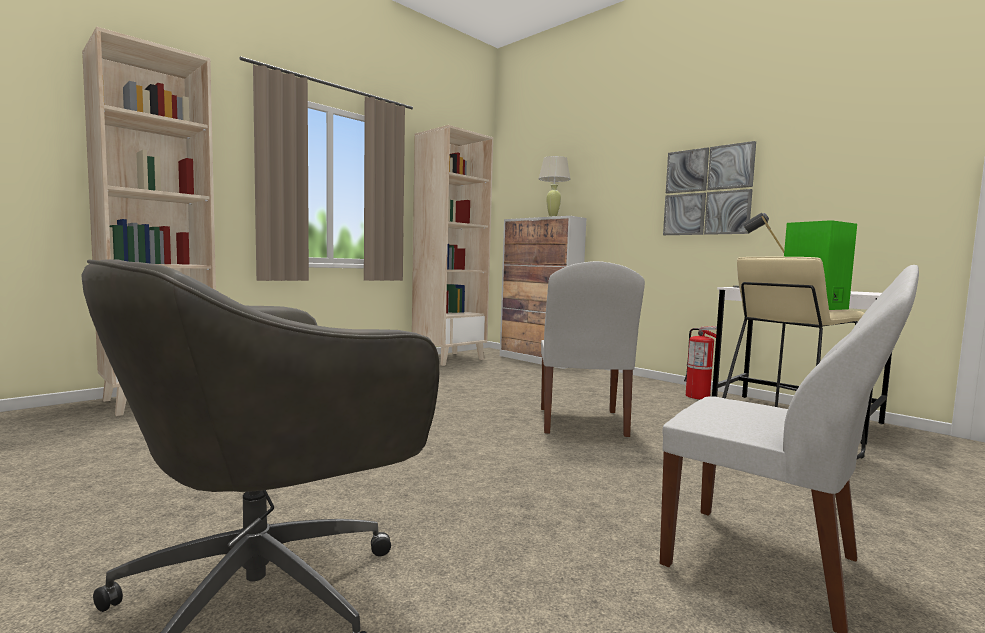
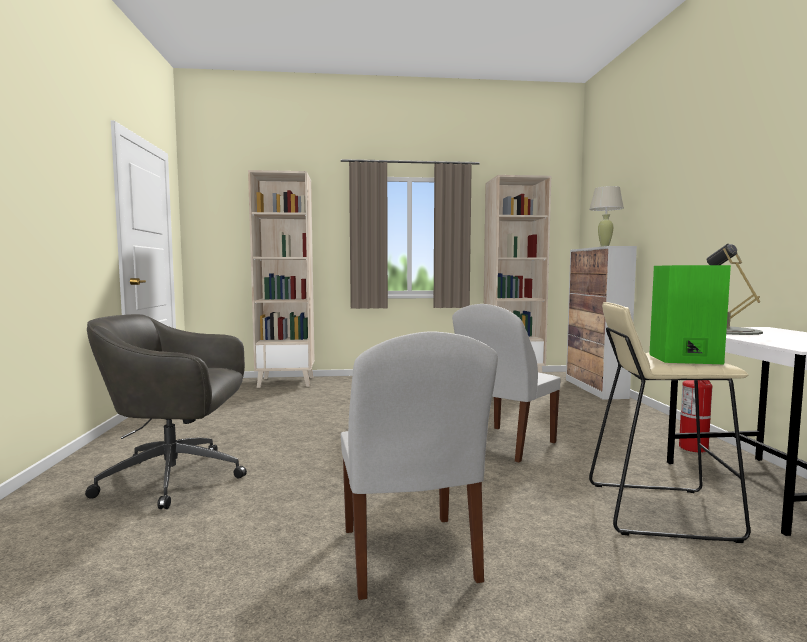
camera: 40 degrees right, 0 degrees up
picture [663,141,756,235] -> none

